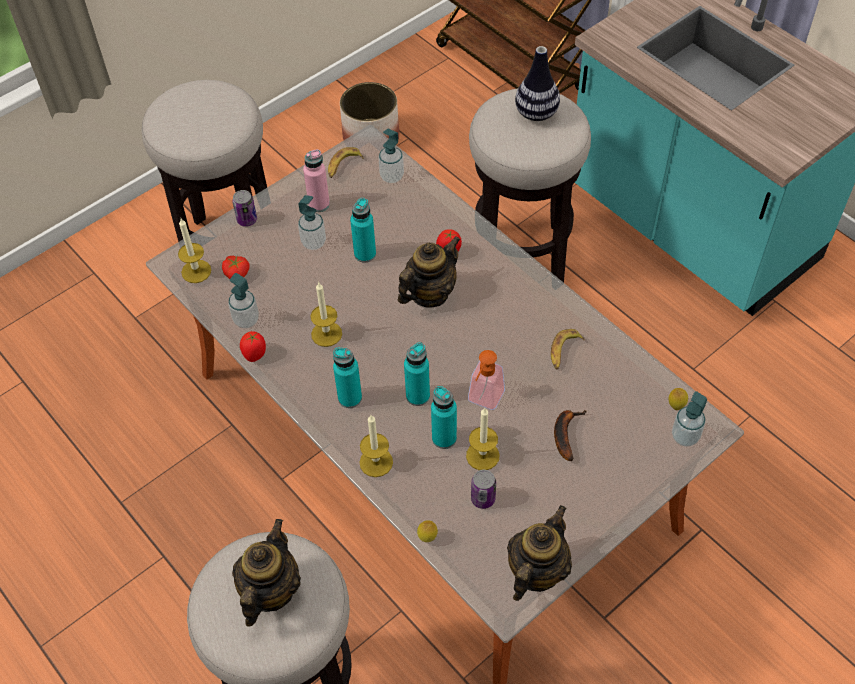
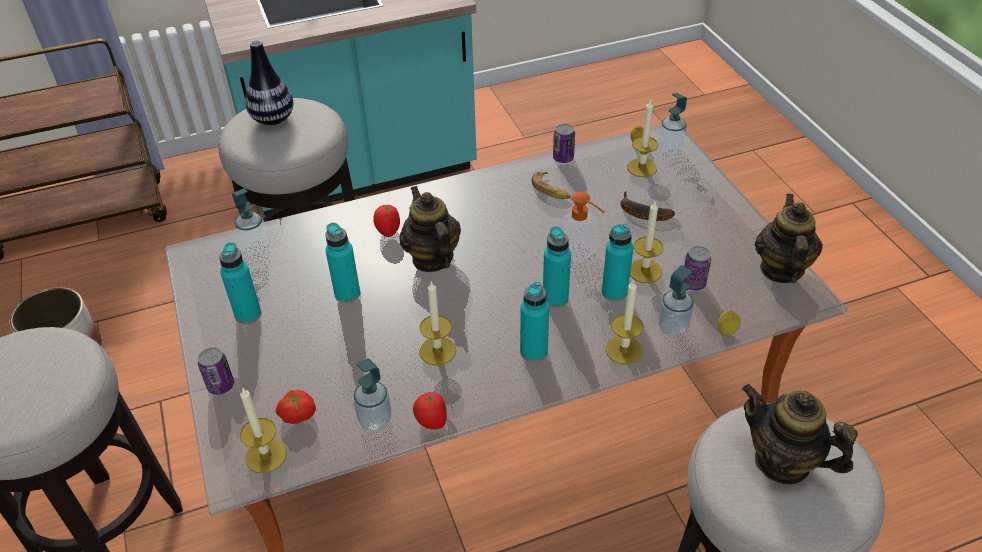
camera: 70 degrees left, 10 degrees down
soap dispenser [298,195,326,250] -> soap dispenser moved to [658,265,694,336]
pink bottle [303,149,330,212] -> turquoise bottle [219,242,261,324]
banana [328,147,363,178] -> none
teapot [507,505,572,601] -> teapot turned 45 degrees clockwise [755,194,823,283]
none -> can [553,124,575,163]
none -> candle [627,99,658,177]

